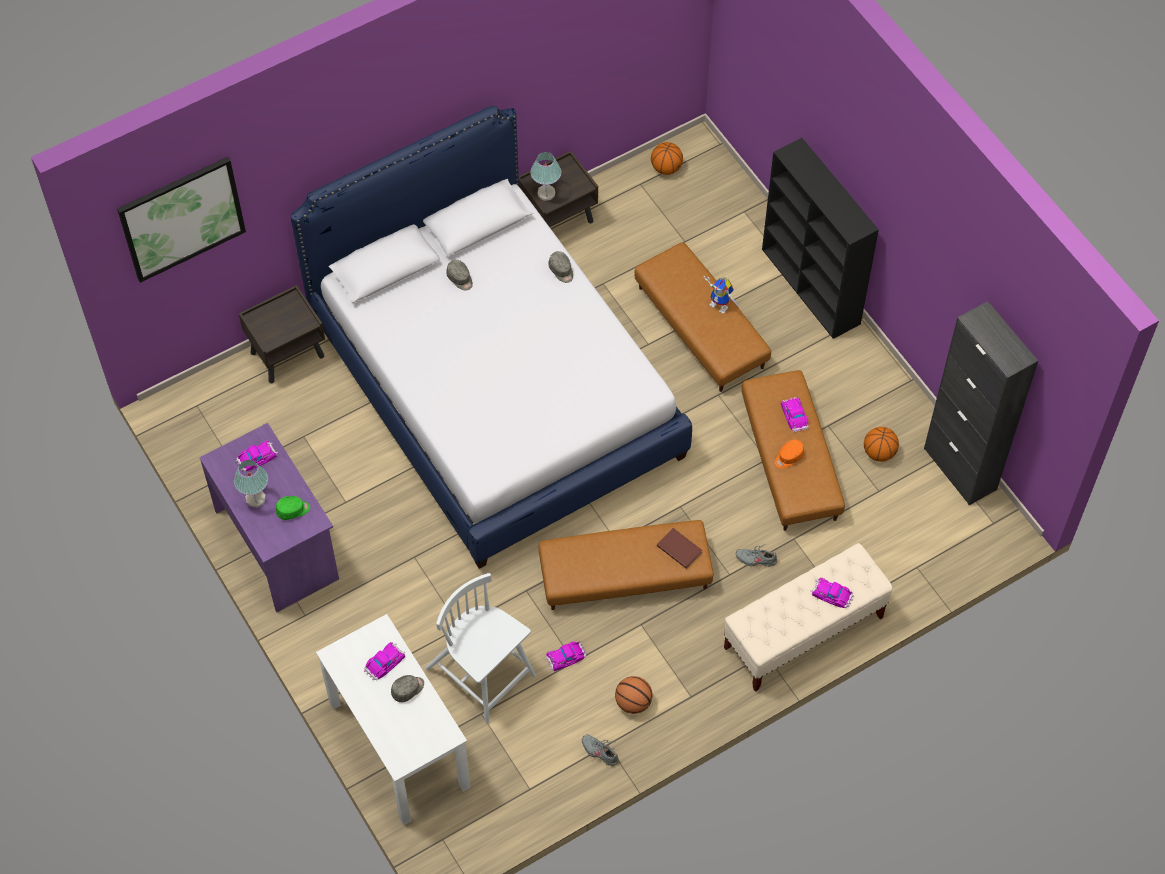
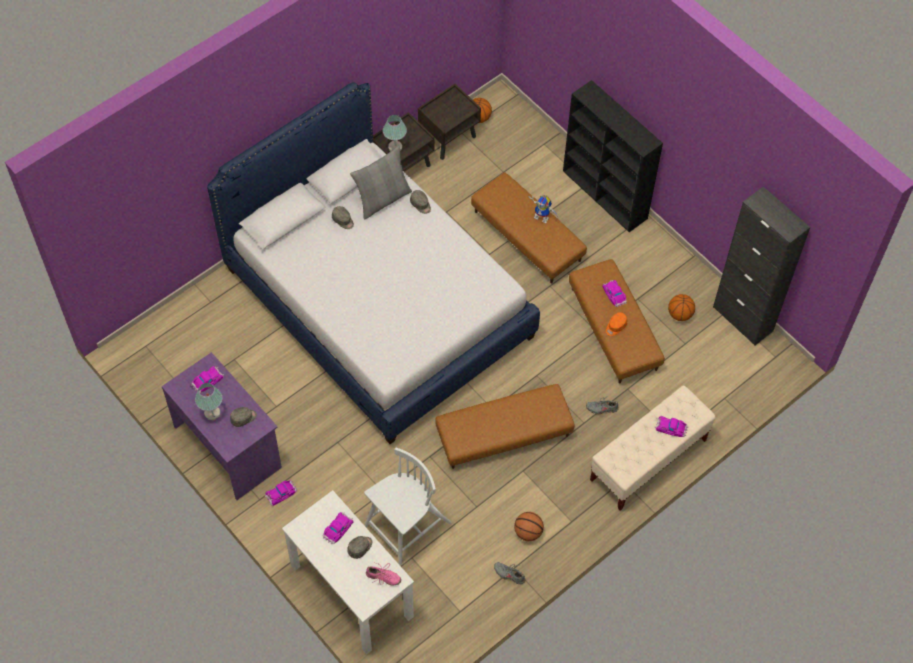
camera: 10 degrees left, 0 degrees up
picture [117,157,246,283] -> none
brown nightstand [239,285,325,383] -> brown nightstand moved to [418,84,481,160]
green cap [276,496,310,520] -> grey cap [230,407,257,427]
white chair [425,573,536,723] -> white chair turned 105 degrees clockwise [364,448,452,565]
toy car [545,641,587,671] -> toy car moved to [265,480,297,506]
brown book [657,528,702,569] -> none
none -> grey pillow [350,145,412,219]
none -> pink shoe [366,562,401,585]

